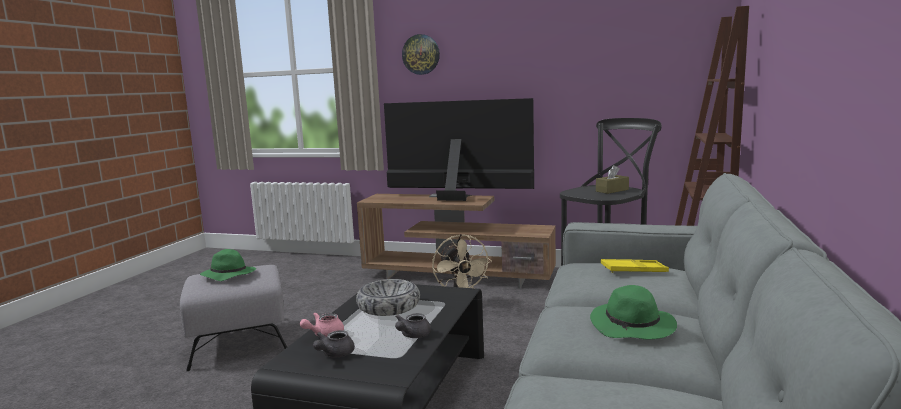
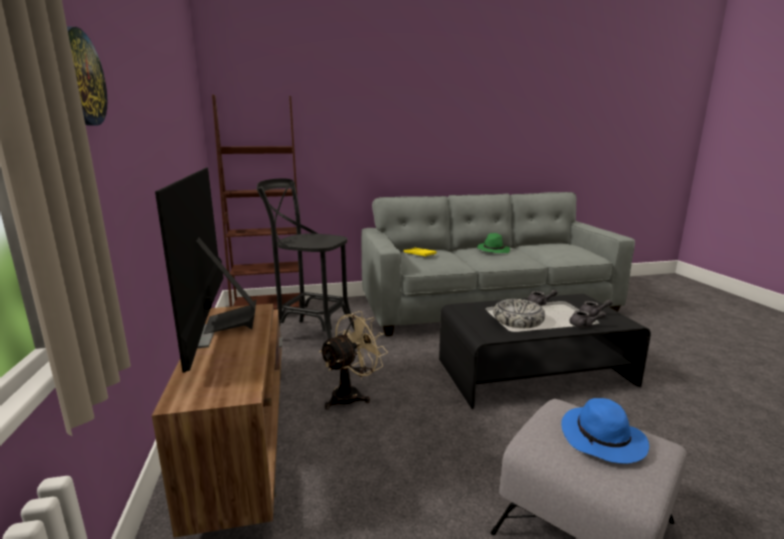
camera: 120 degrees left, 5 degrees up
green hat [200,249,256,281] -> blue hat [561,398,649,464]
pink teapot [300,312,344,337] -> grey teapot [569,310,606,328]
brown tissue box [596,165,629,194] -> none

